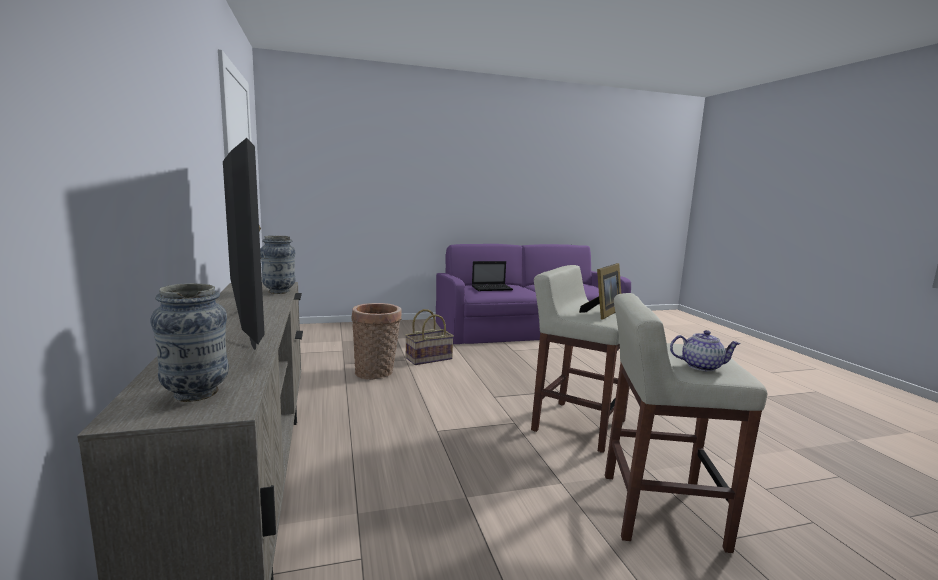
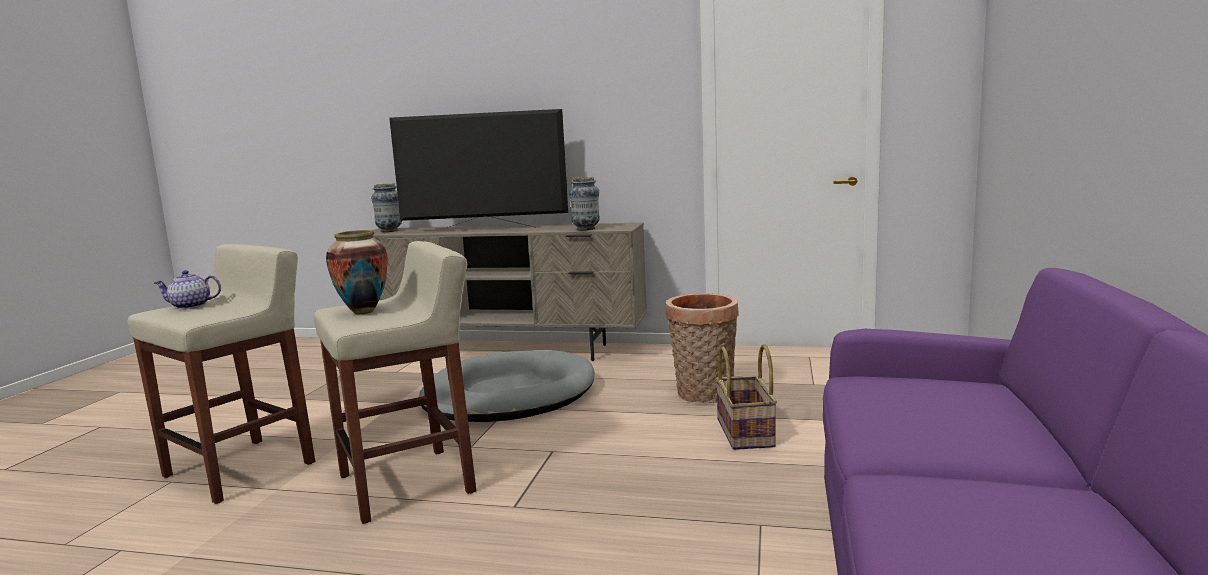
camera: 120 degrees right, 0 degrees up
laptop [472,261,513,291] -> none
picture frame [579,263,621,319] -> vase [326,230,388,314]
teapot [670,330,741,372] -> teapot turned 45 degrees clockwise [154,270,221,309]
none -> grey dog bed [419,350,595,422]

